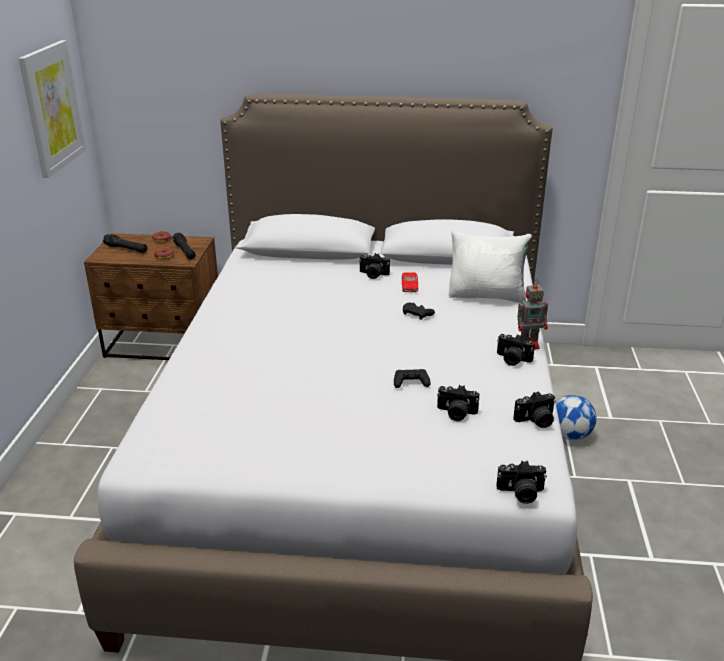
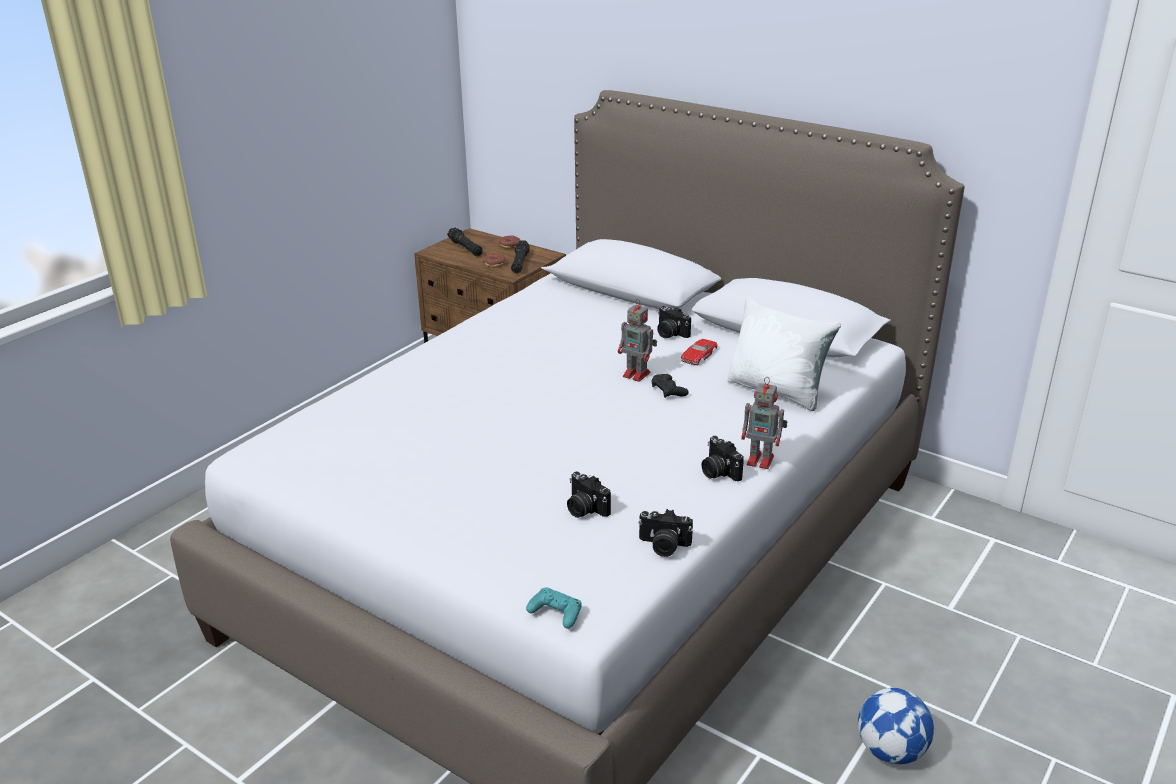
camera: 30 degrees right, 0 degrees up
picture [19,40,86,178] -> none
black game controller [394,369,430,388] -> none
camera [496,461,547,504] -> turquoise game controller [526,588,582,629]
football [556,395,597,440] -> football moved to [858,688,934,765]
none -> toy robot [618,299,657,382]

